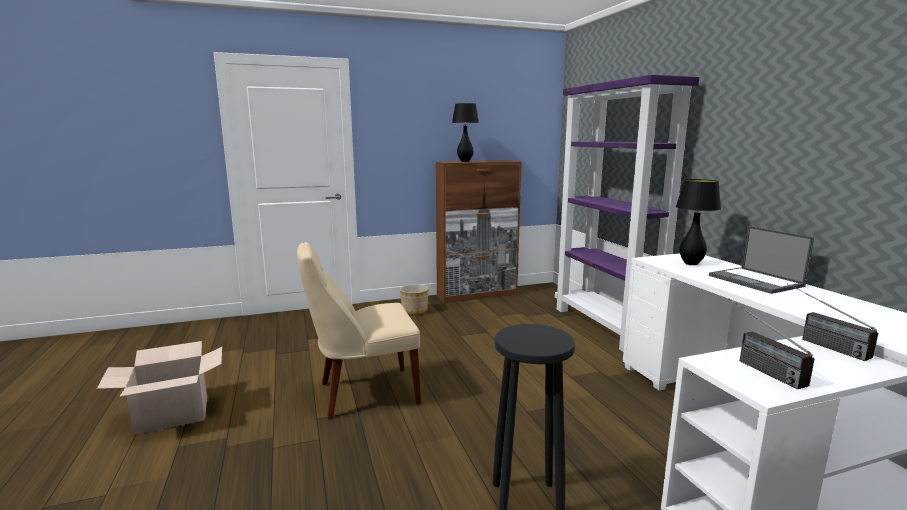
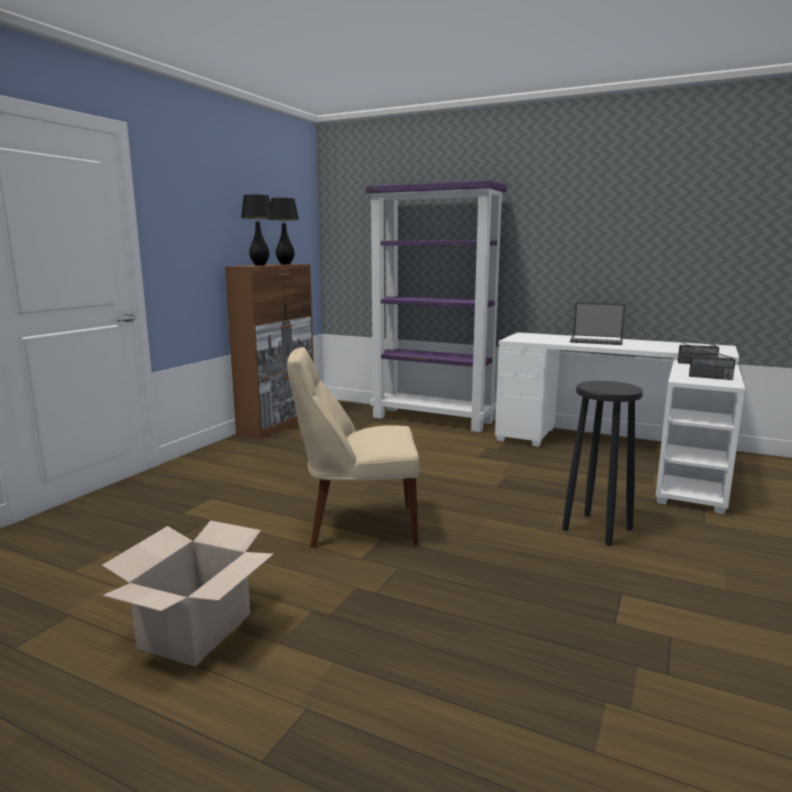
camera: 45 degrees left, 0 degrees up
beige chair [297,242,421,419] -> beige chair turned 60 degrees clockwise [287,347,419,547]
planter [400,284,429,315] -> none
black table lamp [676,179,721,265] -> black table lamp moved to [268,198,299,265]

